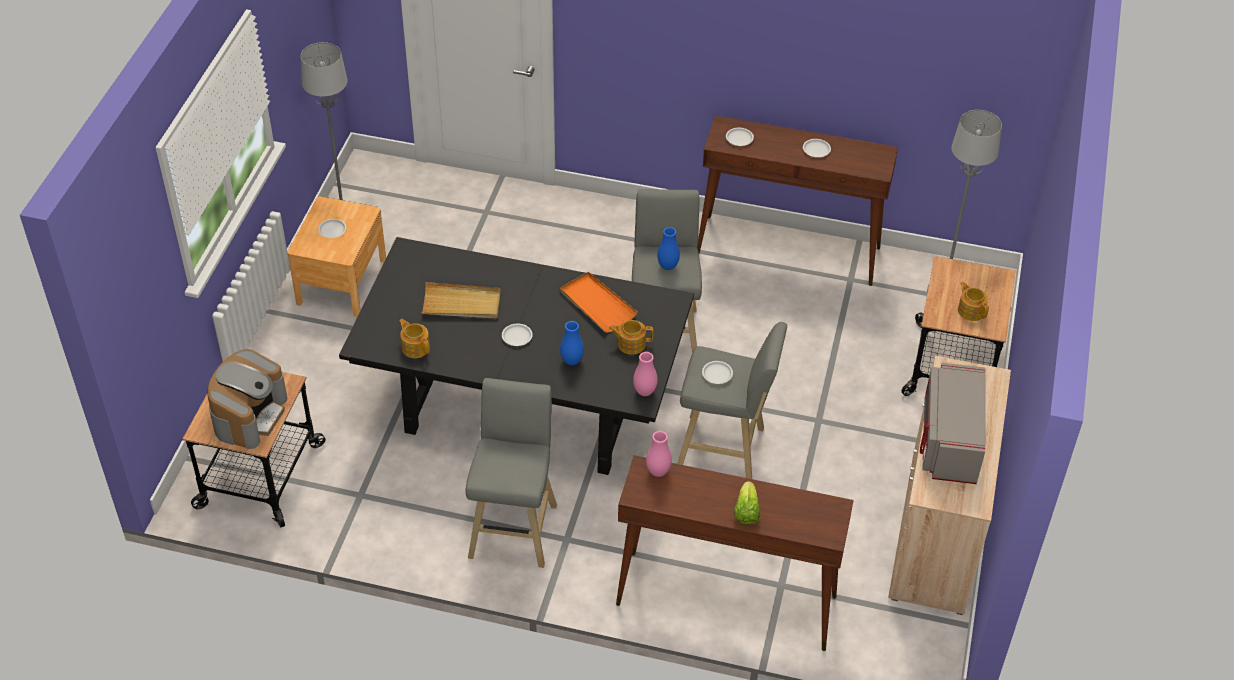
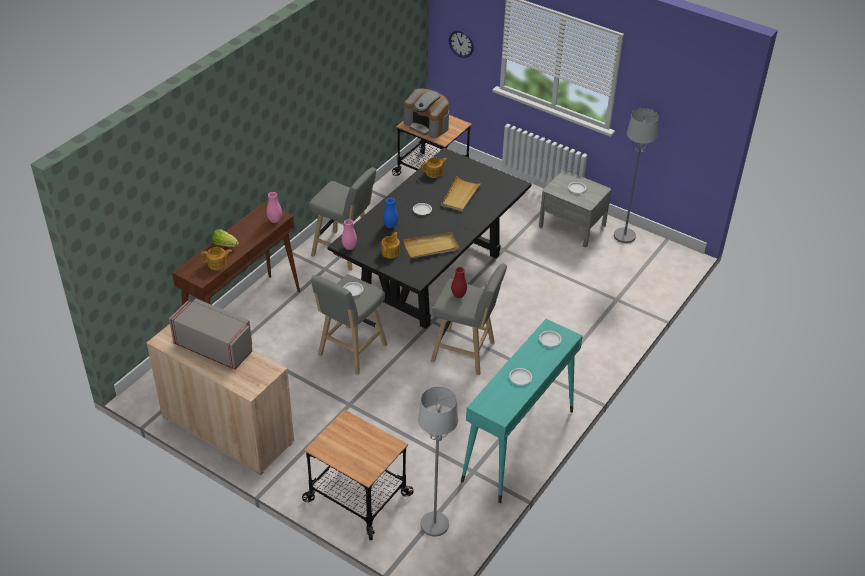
camera: 110 degrees right, 5 degrees down
brown nightstand [287,196,386,317] -> grey nightstand [539,170,611,247]
orange tray [560,272,638,333] -> beige tray [404,232,459,258]
blue vase [657,227,680,270] -> red vase [451,267,467,298]
brown console table [697,115,898,286] -> turquoise console table [461,319,583,503]
teapot [958,282,989,321] -> teapot moved to [201,247,232,270]
none -> wall clock [449,30,474,58]

